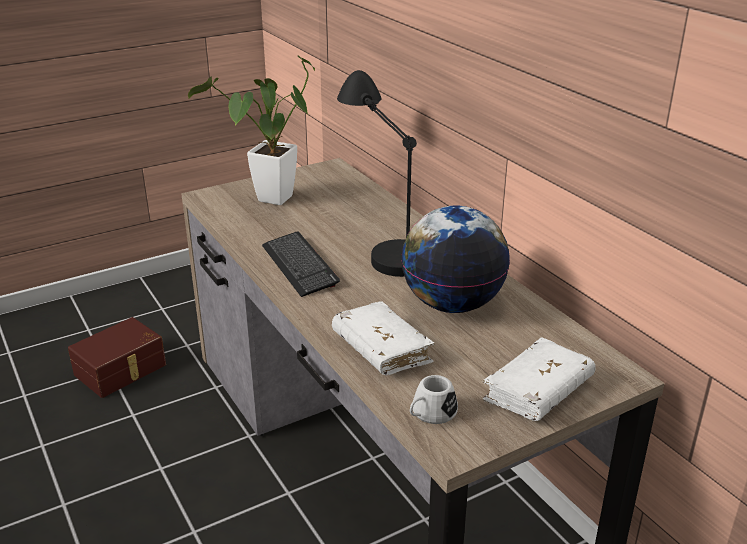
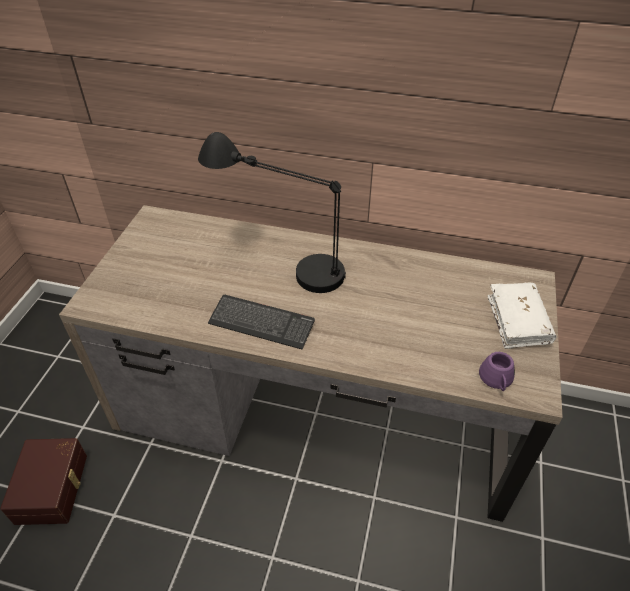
camera: 45 degrees left, 15 degrees up
potted plant [188,56,315,205] -> none
white book [332,301,435,376] -> none
globe [401,205,510,313] -> none
white mug [410,375,458,424] -> purple mug [479,352,515,391]

